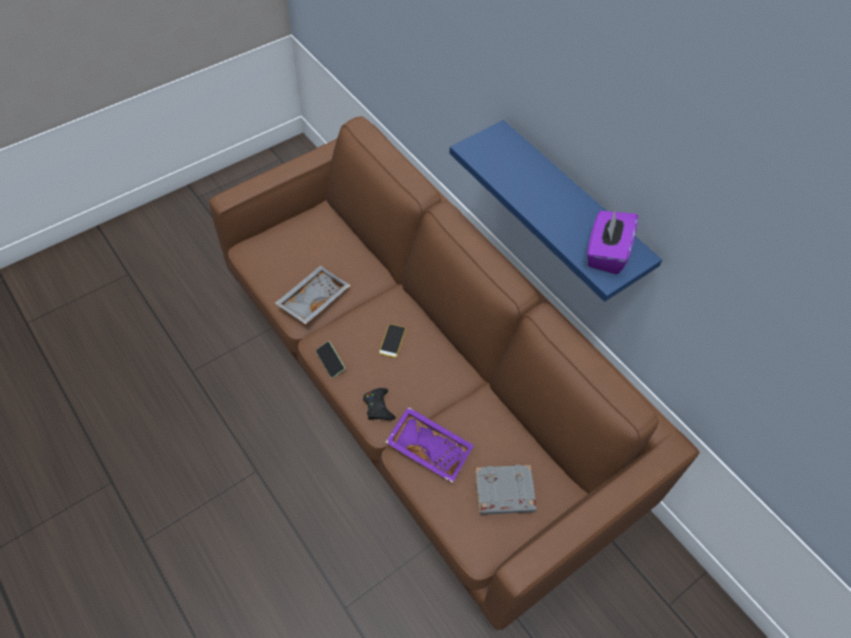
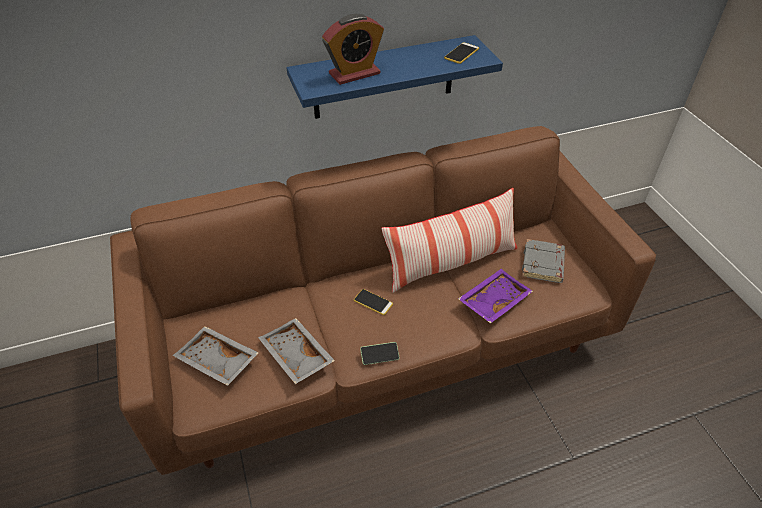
camera: 70 degrees left, 10 degrees down
black game controller [363,388,396,420] -> none
purple tissue box [587,211,638,274] -> phone [444,43,479,64]
none -> grey tray [173,326,259,386]
none -> alarm clock [322,14,384,85]
none -> pillow [381,188,517,293]

